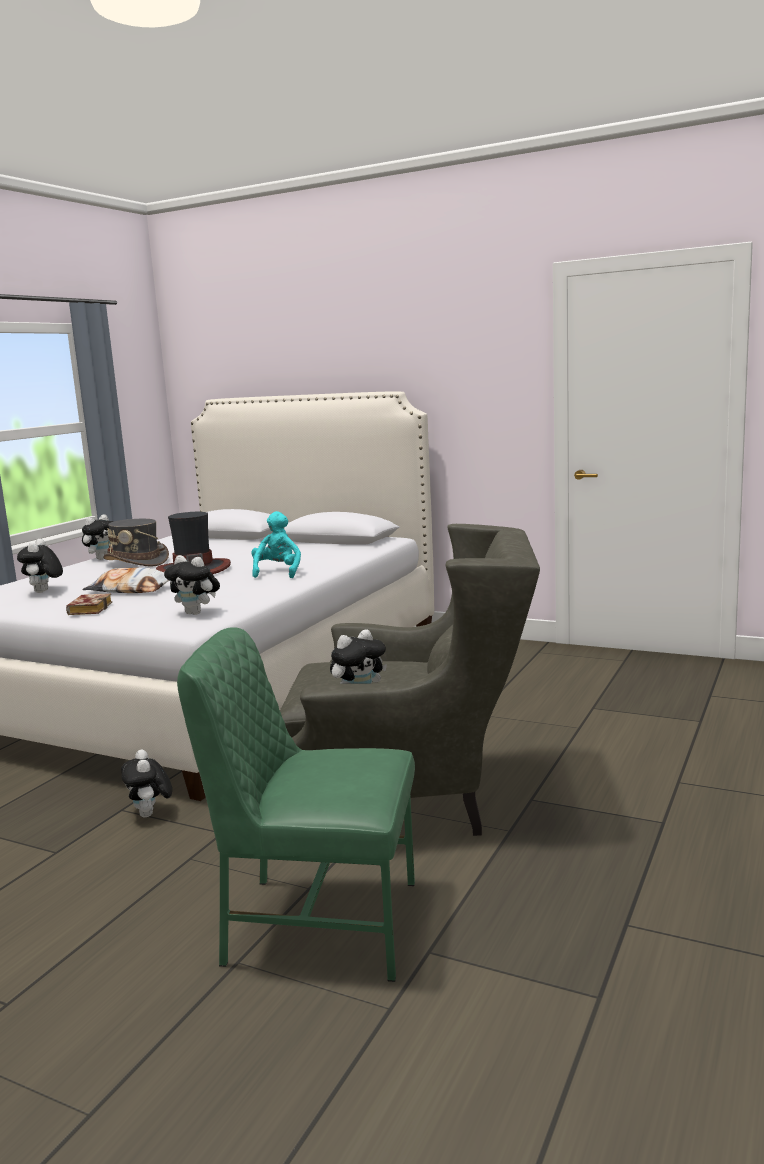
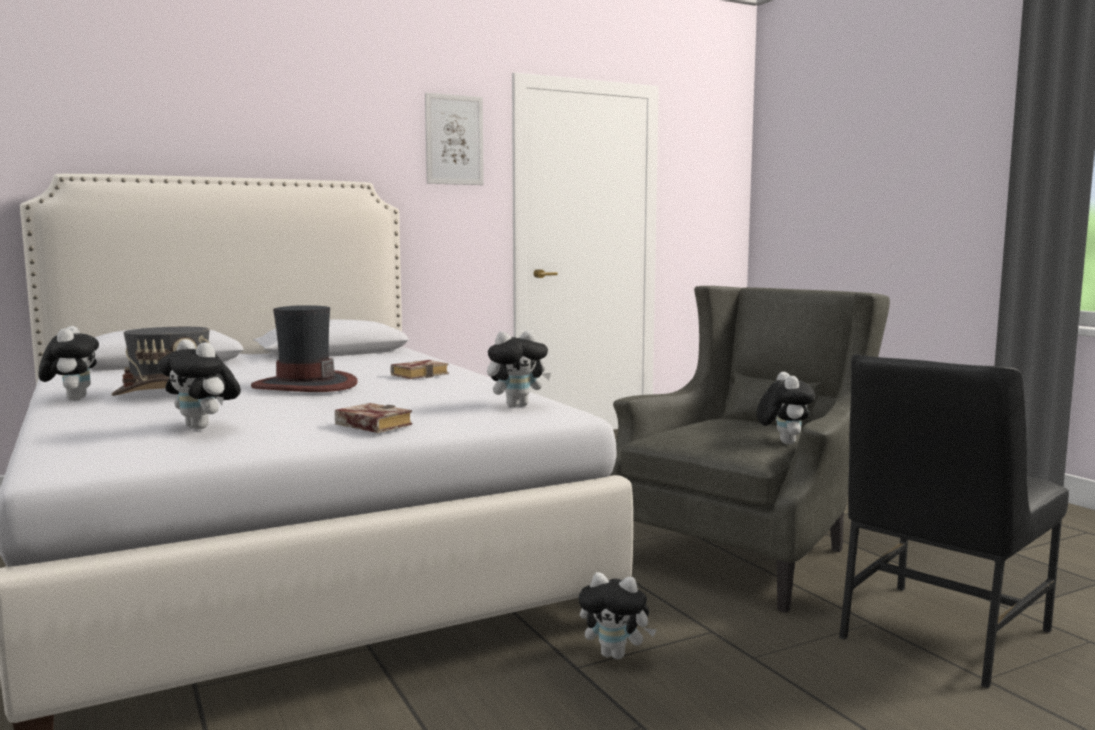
camera: 55 degrees left, 5 degrees down
pillow [82,567,170,593] -> none
green chair [177,627,415,982] -> black chair [839,354,1069,688]
turquoise plush toy [251,511,301,578] -> book [390,360,449,379]
none -> picture [425,93,484,185]

